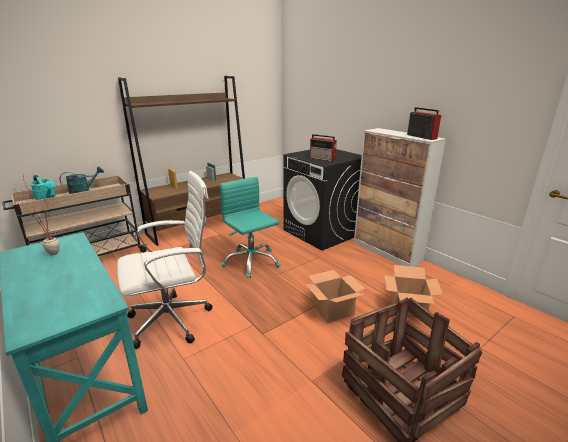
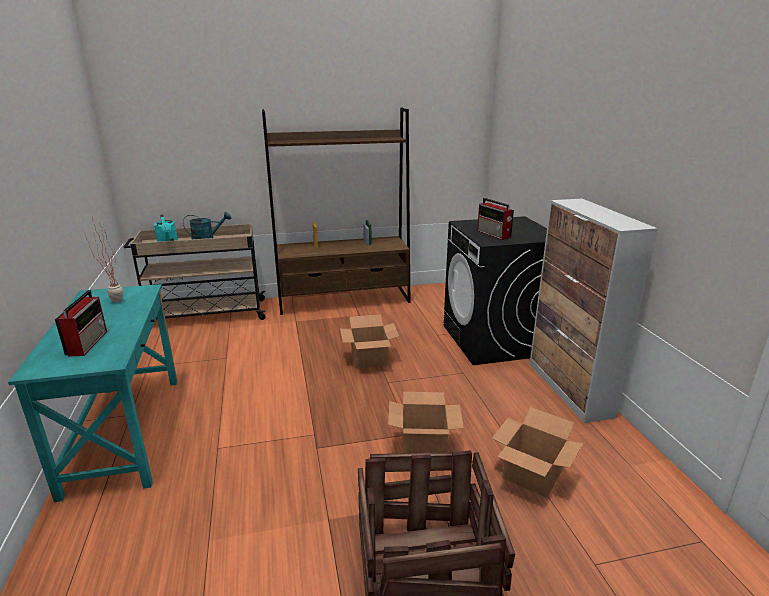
camera: 25 degrees right, 0 degrees up
white office chair [117,171,213,349] -> none
turquoise office chair [219,177,281,278] -> cardboard box [340,314,399,369]
radio [407,107,441,140] -> radio moved to [55,290,107,356]

